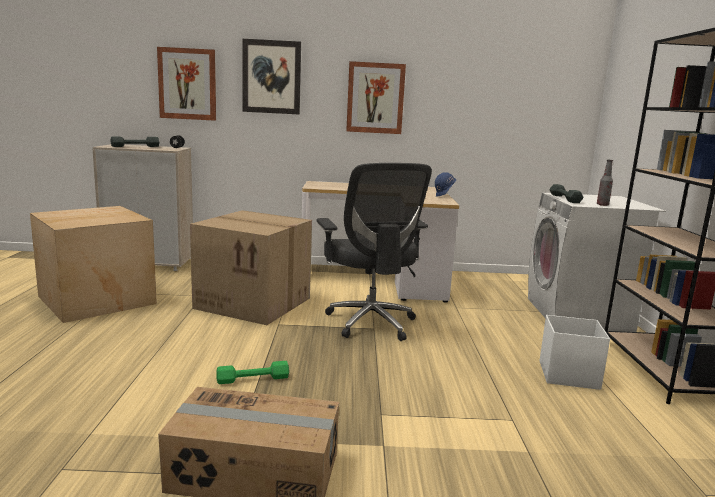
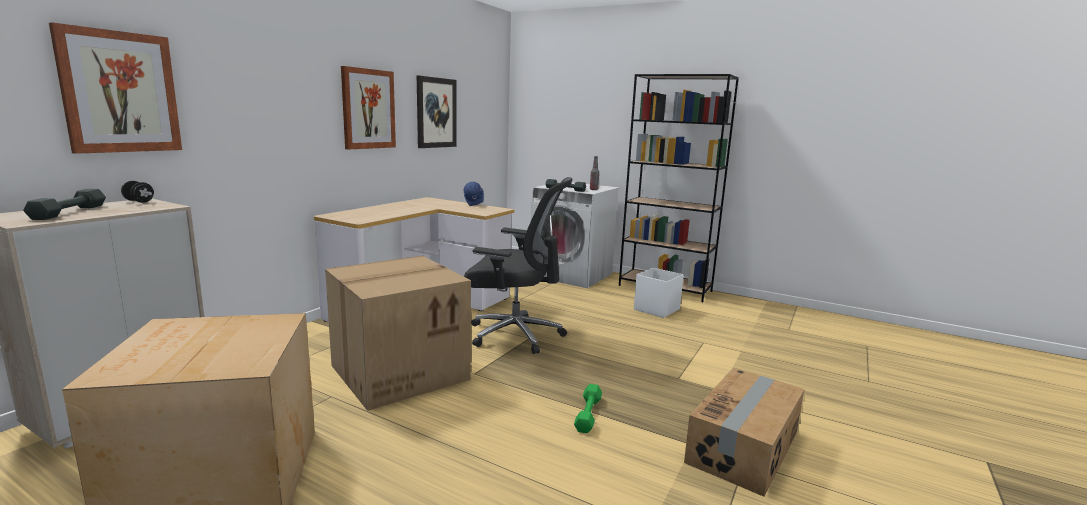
camera: 60 degrees left, 0 degrees up
picture [242,39,301,114] -> picture moved to [417,76,457,148]

